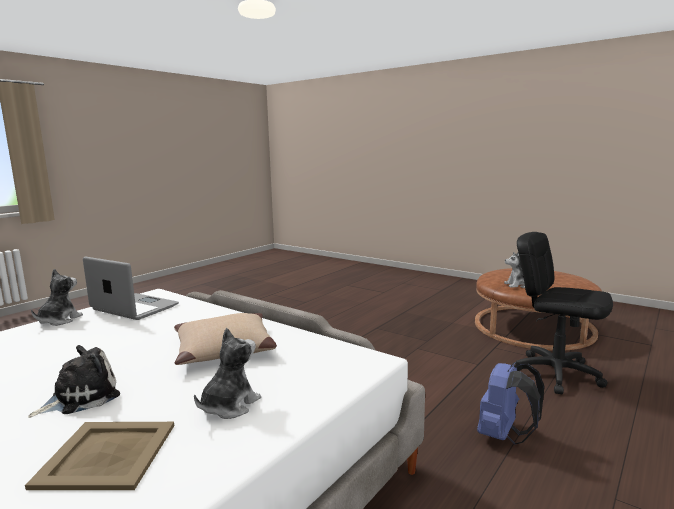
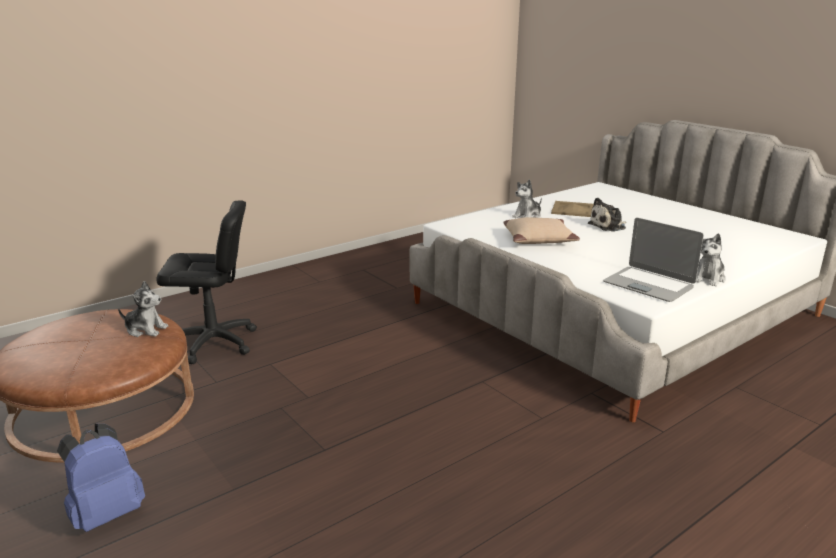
camera: 165 degrees left, 10 degrees up
blue backpack [477,362,545,444] -> blue backpack moved to [57,424,145,532]
black office chair [514,232,613,394] -> black office chair turned 60 degrees counterclockwise [156,200,257,364]

